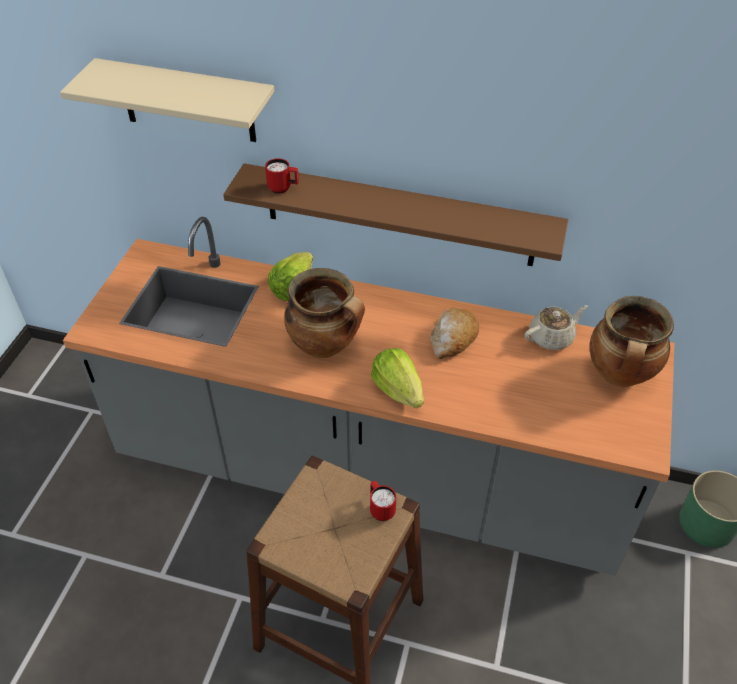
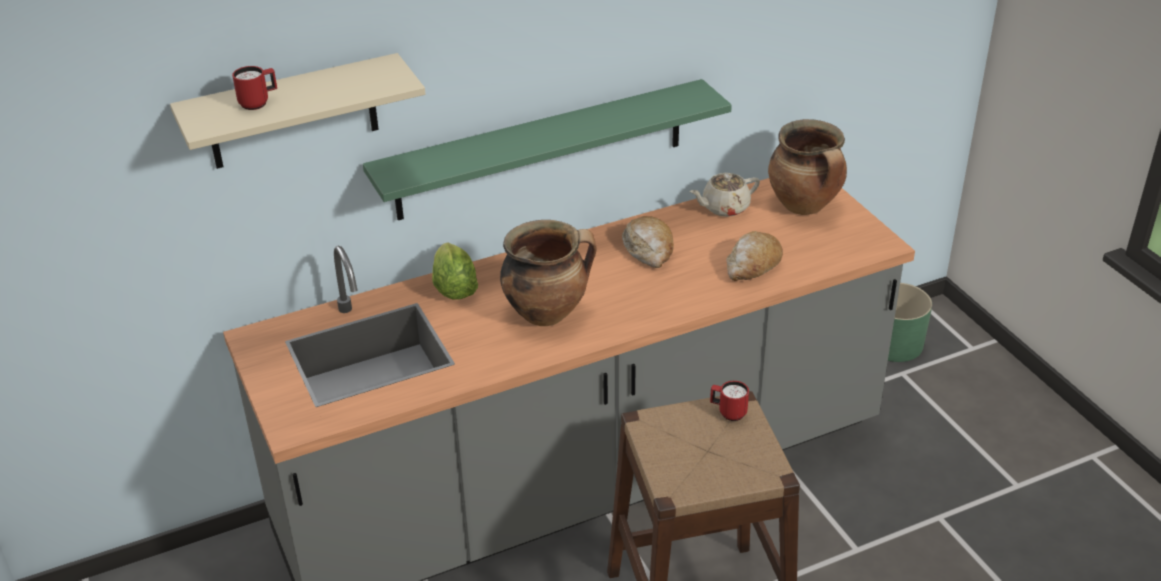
camera: 40 degrees left, 10 degrees down
brown shelf [223,163,568,266] -> green shelf [363,79,732,220]
red mug [265,158,299,194] -> red mug moved to [232,66,277,110]
lettuce [371,348,424,408] -> none
beige teapot [525,305,588,350] -> beige teapot turned 135 degrees counterclockwise [690,173,760,217]
none -> bread [726,231,783,281]

